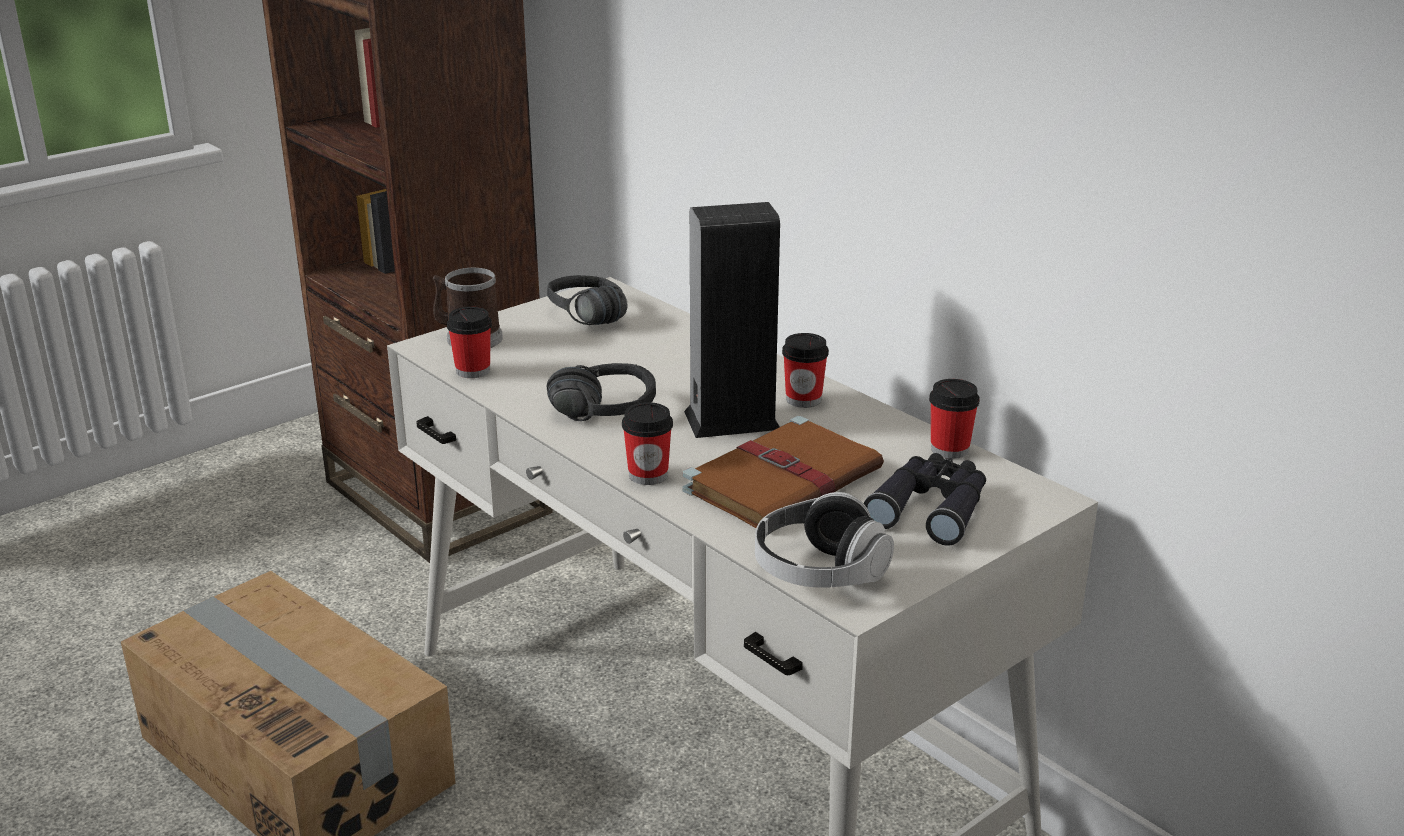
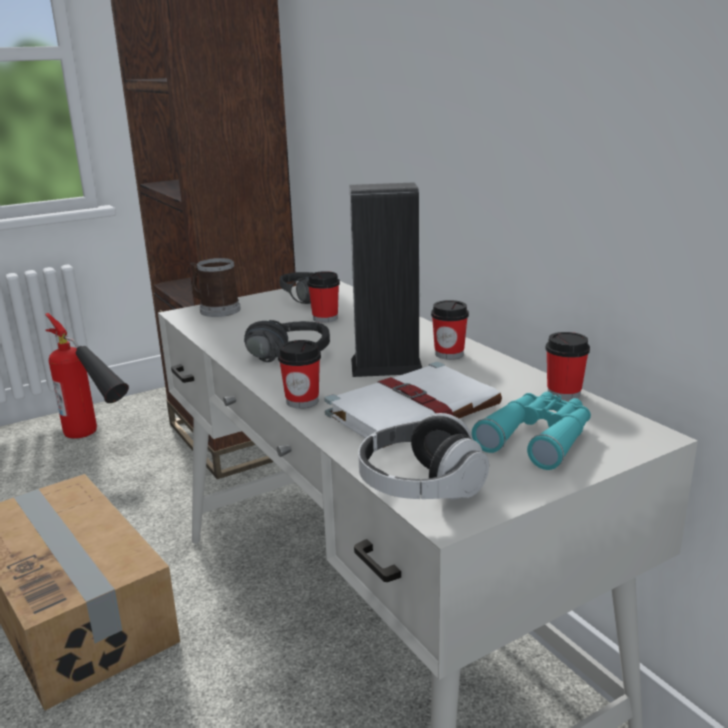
camera: 10 degrees right, 5 degrees down
cup [447,307,492,378] -> cup moved to [307,271,340,323]
brown book [682,416,884,528] -> white book [324,362,502,448]
black binoculars [864,453,986,546] -> turquoise binoculars [472,392,591,470]
none -> fire extinguisher [45,313,129,439]

